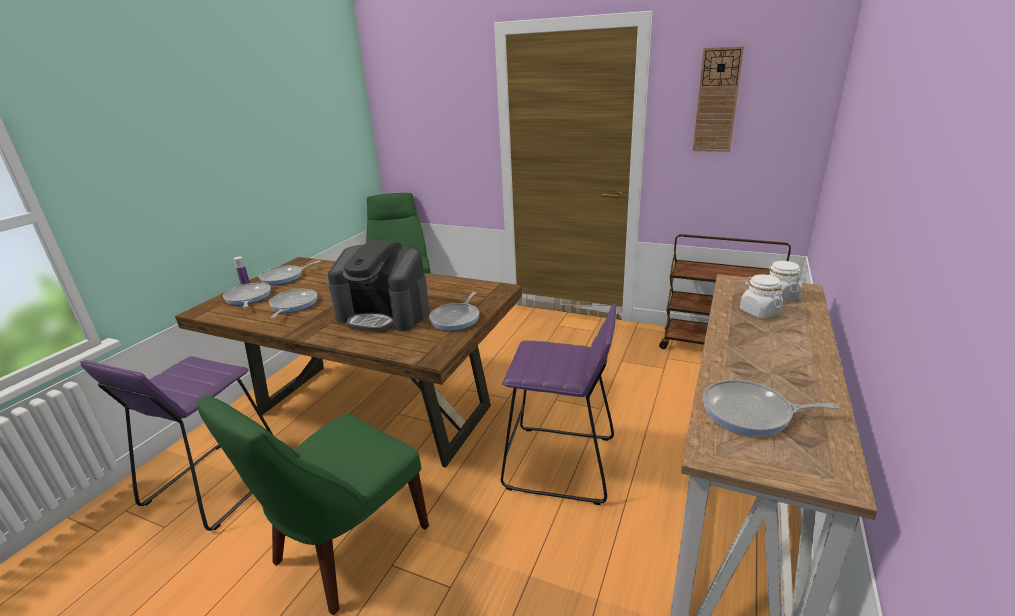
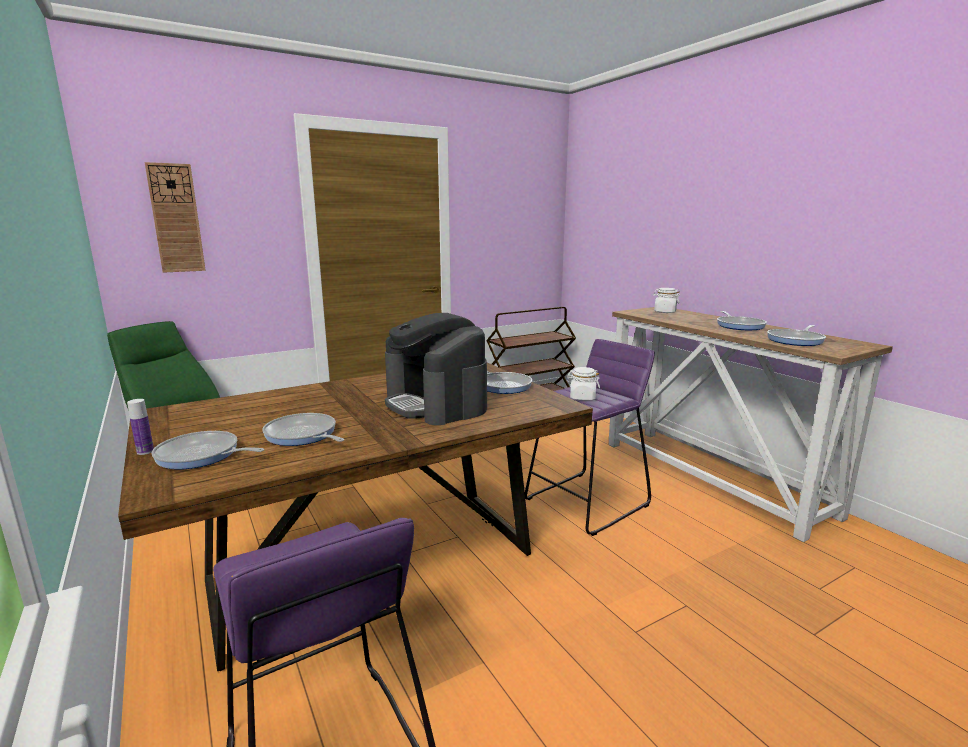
camera: 55 degrees left, 10 degrees down
green chair [197,395,429,615] -> none
frying pan [258,261,321,285] -> frying pan moved to [717,311,767,330]
coffee machine [328,240,430,333] -> coffee machine turned 90 degrees clockwise [385,313,487,425]
wall clock [693,46,744,152] -> wall clock moved to [145,162,206,273]
white jar [740,274,783,319] -> white jar moved to [567,367,600,400]

